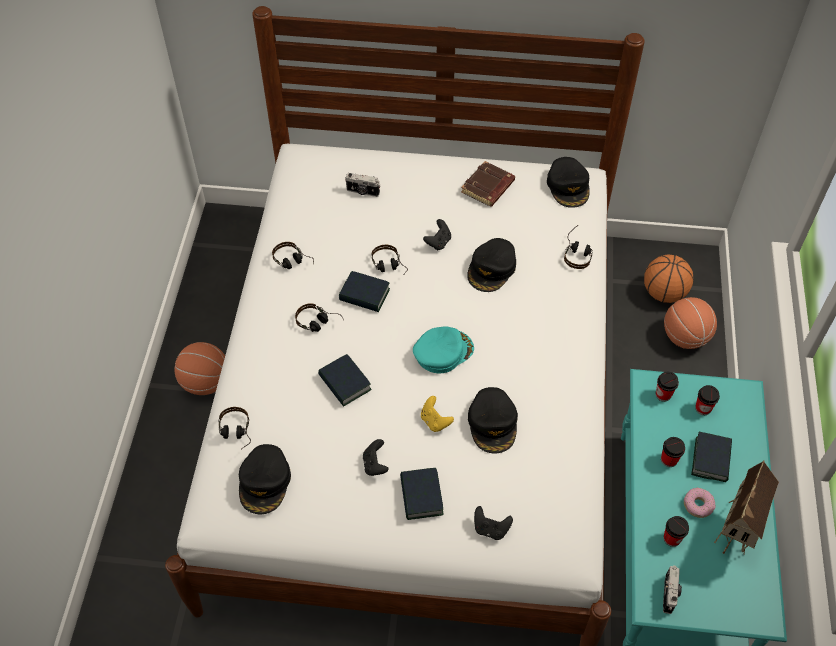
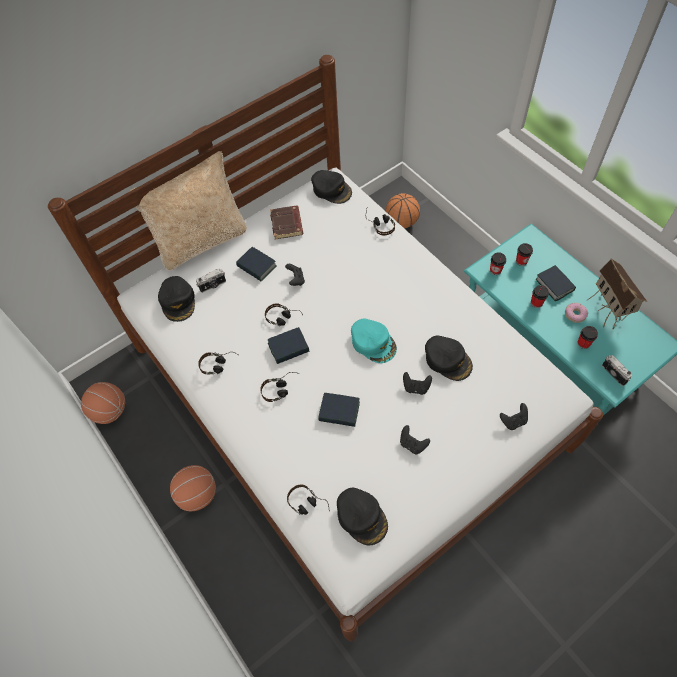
camera: 40 degrees left, 5 degrees up
book [400,468,444,520] -> book moved to [236,247,277,282]
turquoise cap [413,326,474,373] -> turquoise cap turned 120 degrees clockwise [351,319,397,363]
yellow game controller [421,396,454,432] -> black game controller [403,372,432,395]
black cap [467,238,516,292] -> black cap moved to [158,276,195,322]
basketball [664,297,717,349] -> basketball moved to [81,382,125,424]
none -> beige pillow [128,151,247,270]

